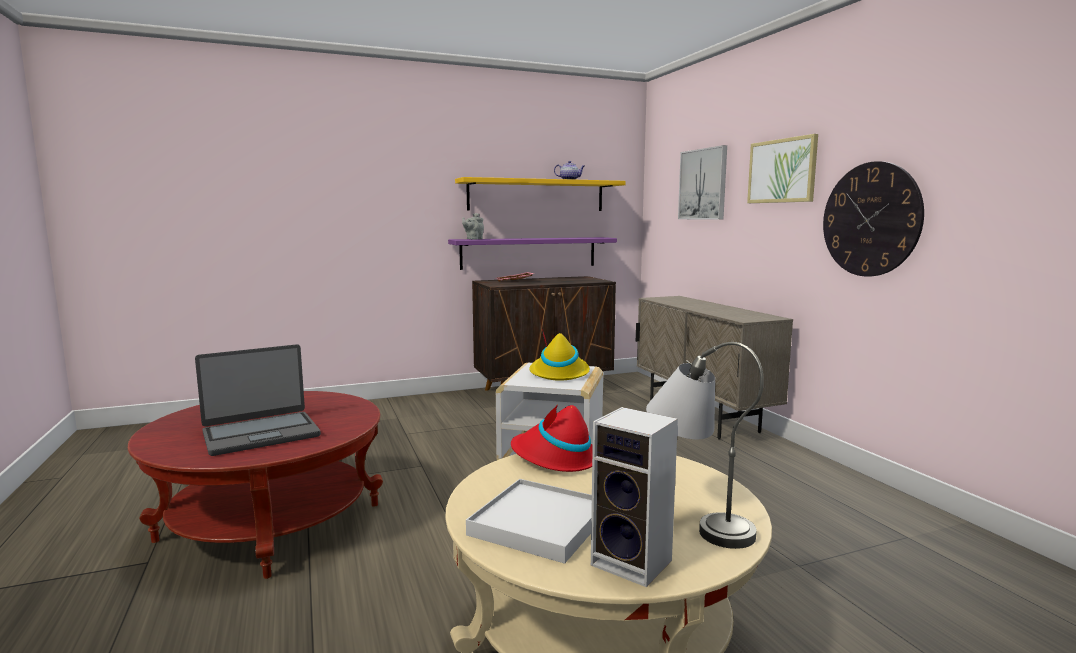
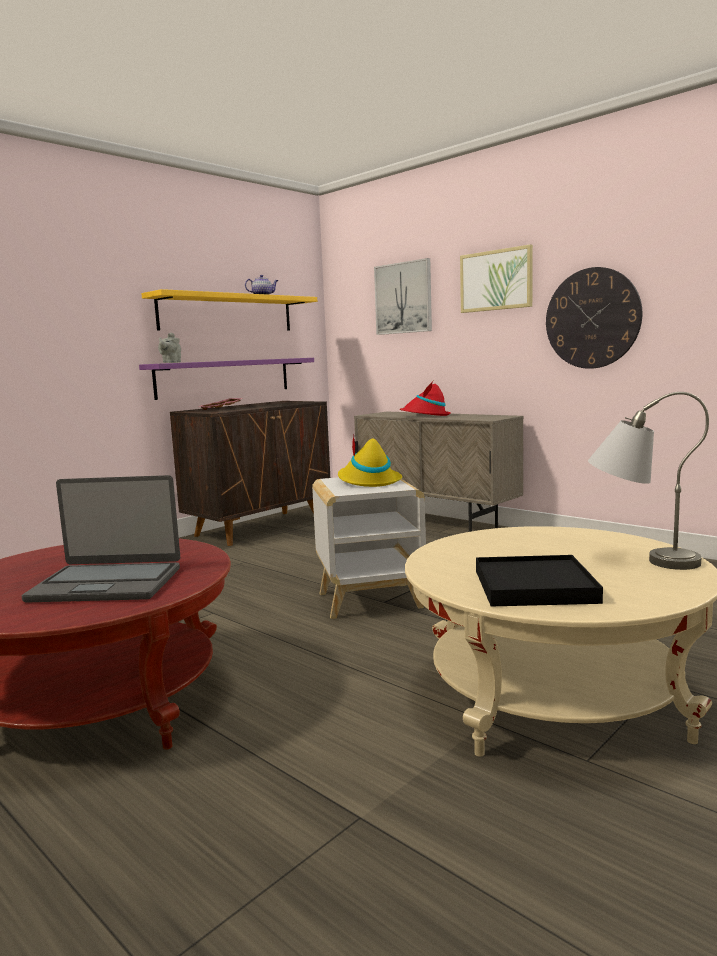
camera: 25 degrees left, 0 degrees up
laptop [195,344,321,456] -> laptop turned 60 degrees clockwise [22,475,180,603]
white tray [466,479,592,564] -> black tray [476,555,603,607]
red hat [511,404,593,472] -> red hat moved to [400,381,451,416]
speaker [591,407,678,587] -> none

